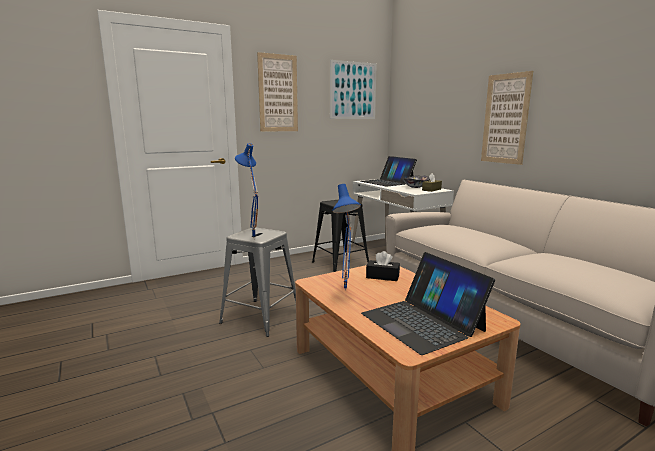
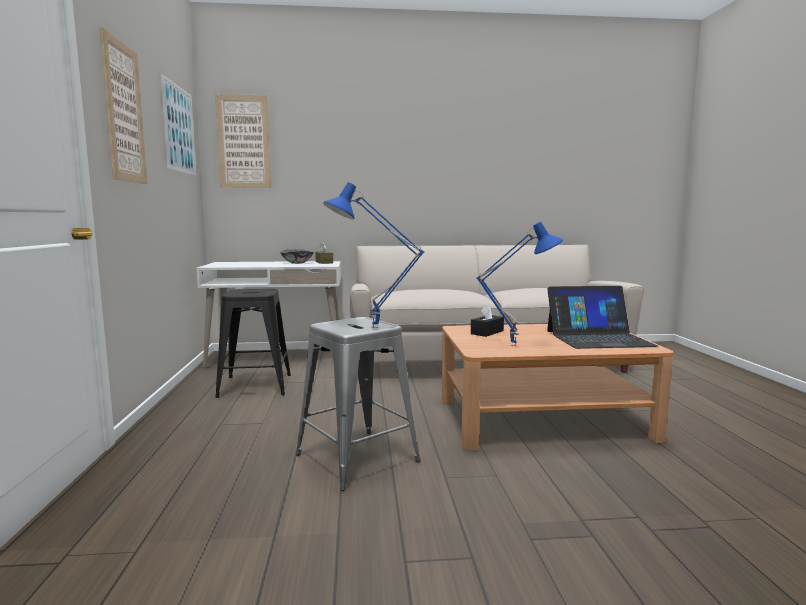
camera: 65 degrees left, 5 degrees down
laptop [361,156,417,187] -> none
picture [481,71,533,165] -> picture moved to [215,94,271,188]

